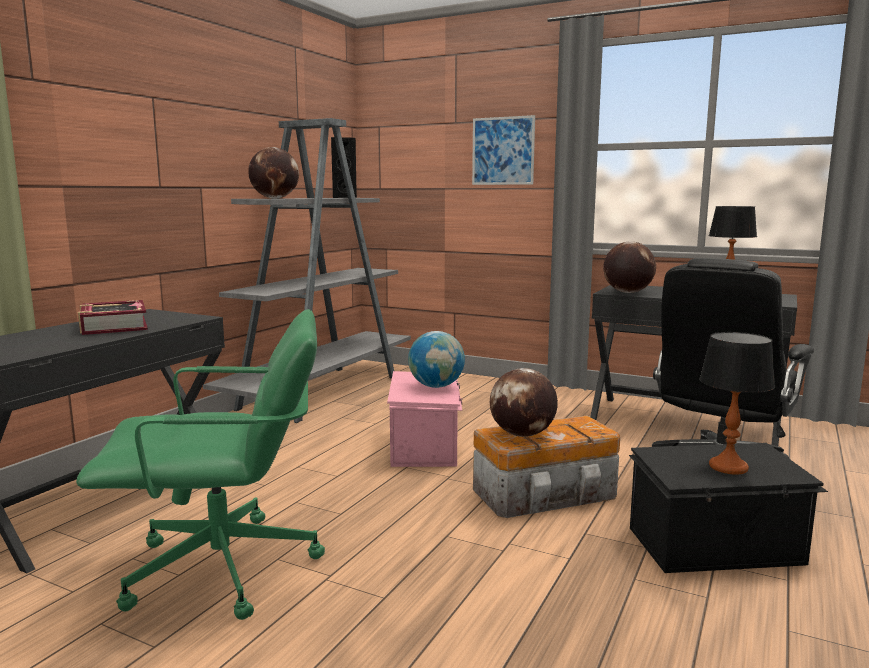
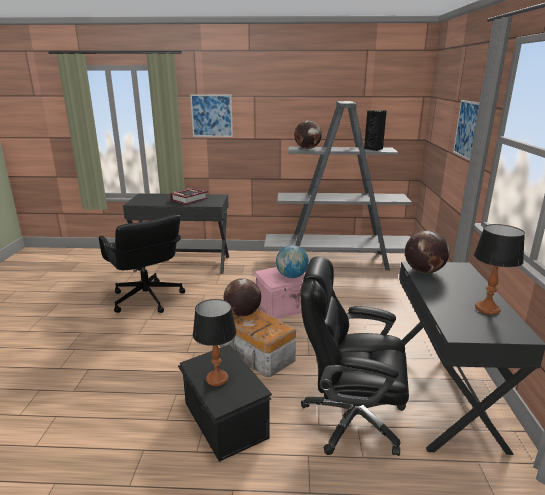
camera: 65 degrees right, 10 degrees up
green office chair [76,309,325,620] -> black office chair [99,215,185,313]
none -> picture [190,95,233,137]

